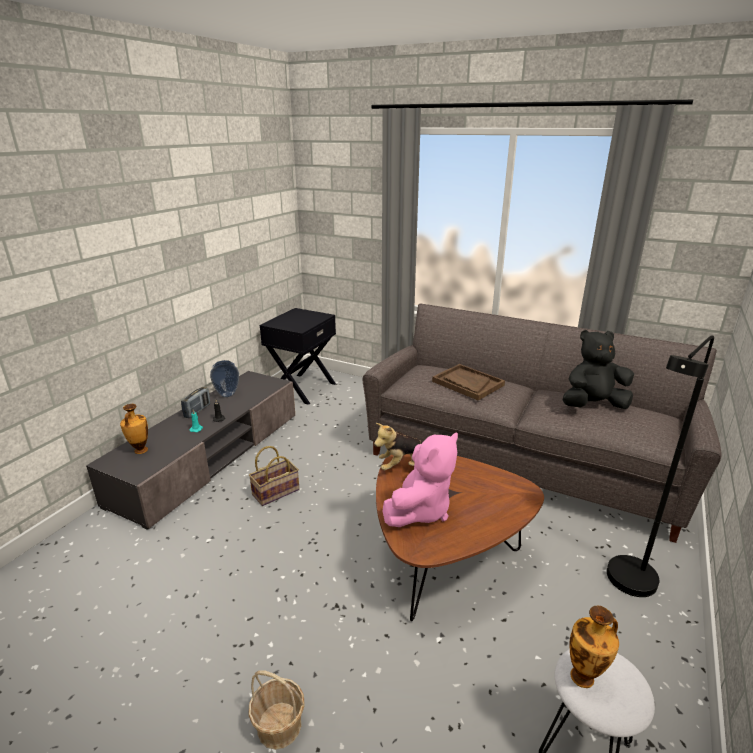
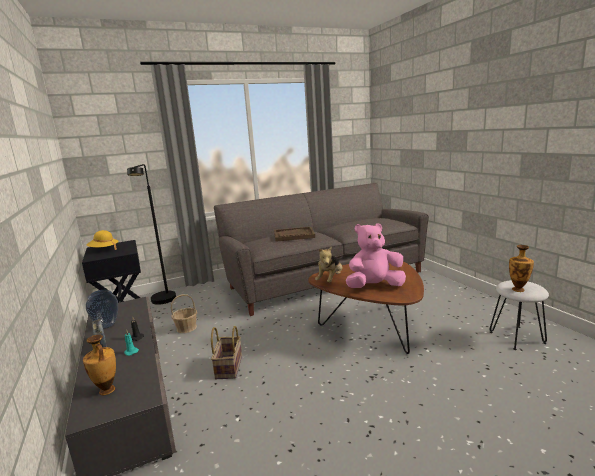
camera: 50 degrees left, 10 degrees down
basket [248,670,305,750] -> basket moved to [171,294,197,333]
pink plush toy [383,432,458,527] -> pink plush toy turned 90 degrees counterclockwise [346,223,406,288]
black plush toy [563,330,634,409] -> none
black floor lamp [607,335,714,597] -> black floor lamp moved to [127,164,176,305]
none -> yellow hat [87,230,118,250]

